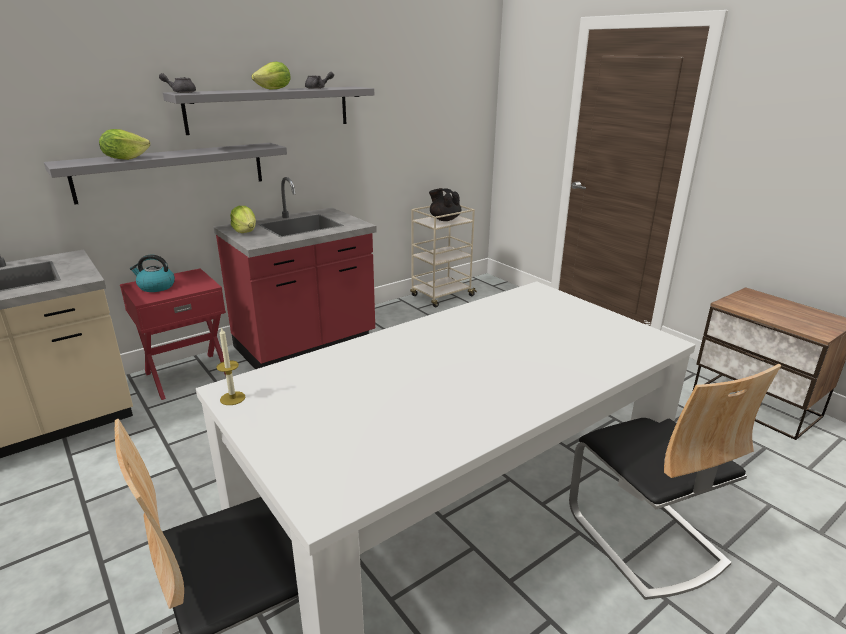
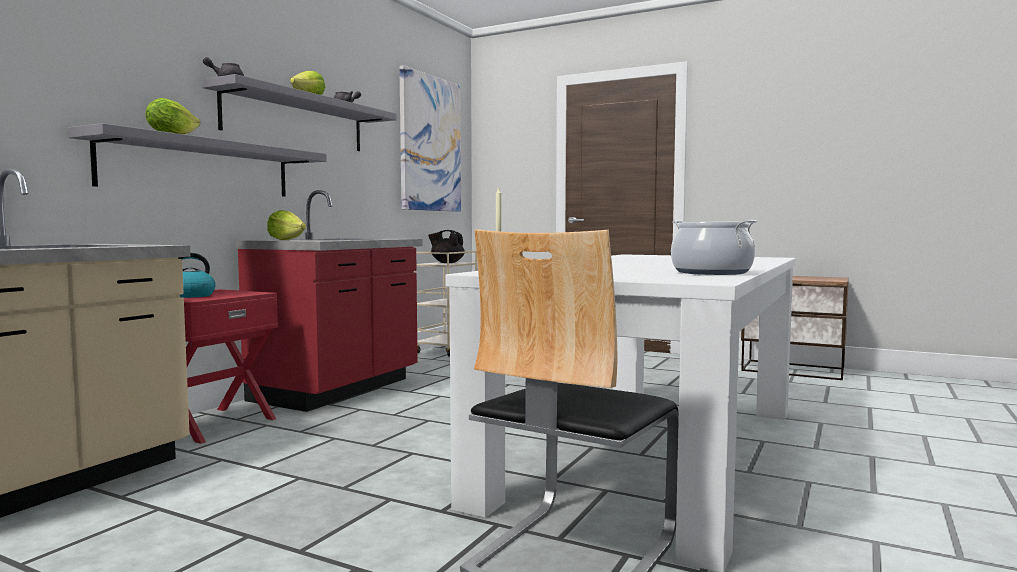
camera: 25 degrees left, 20 degrees down
chair [569,364,782,600] -> none
none -> picture [399,65,461,212]
none -> cooking pot [671,220,757,275]

